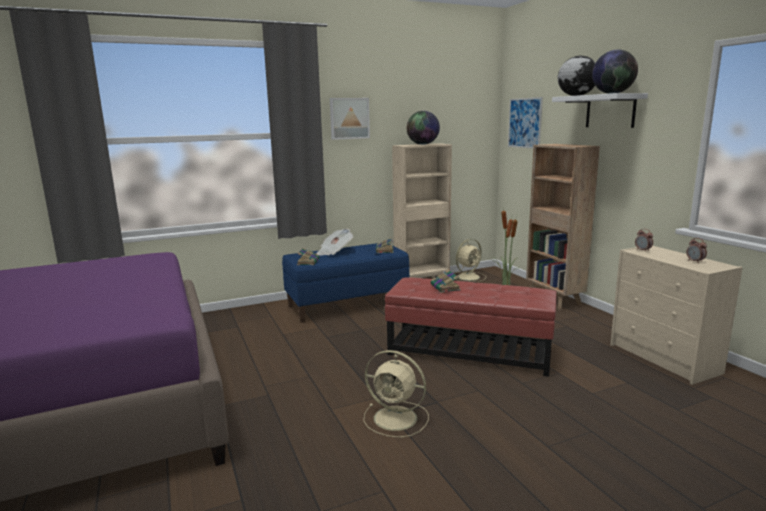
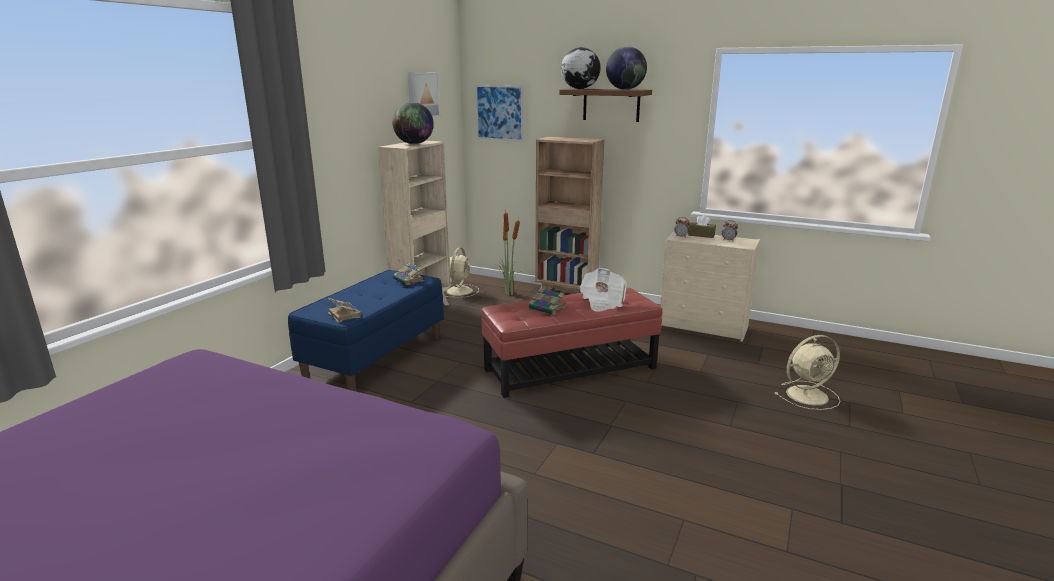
camera: 40 degrees left, 5 degrees up
newspaper [316,229,353,255] -> newspaper moved to [579,268,627,312]
picture [330,98,370,140] -> picture moved to [407,72,440,118]
beige fan [363,350,429,438] -> beige fan moved to [775,335,841,410]
white shelf [552,93,648,128] -> brown shelf [559,89,652,122]
none -> brown tissue box [688,214,716,238]

